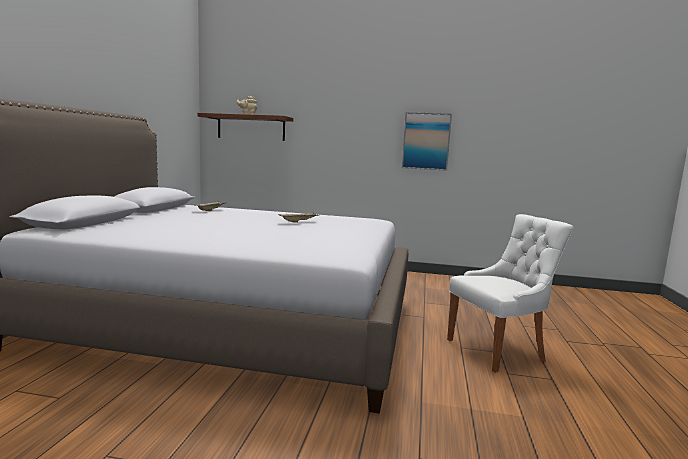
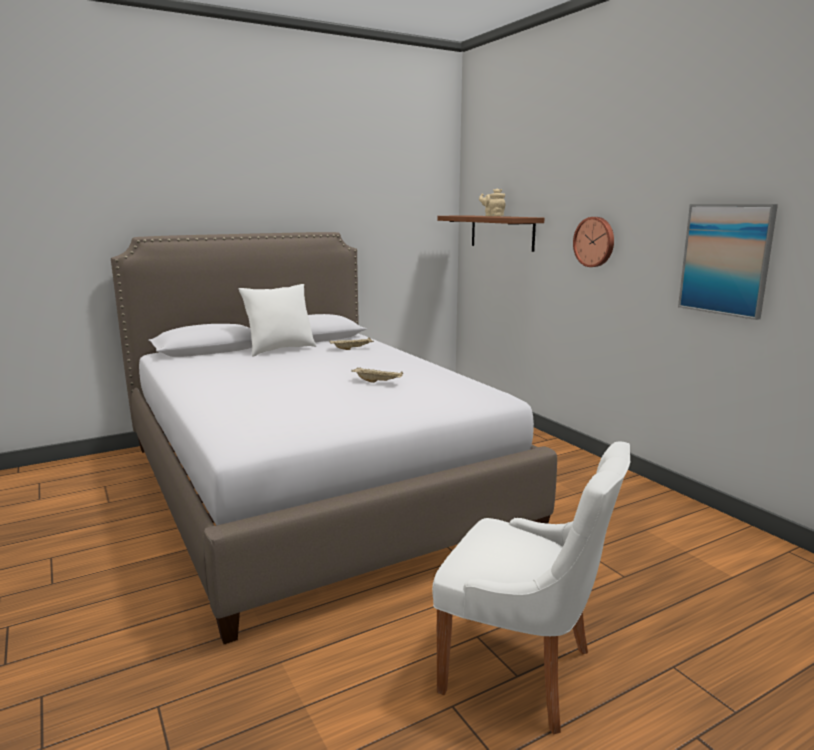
camera: 50 degrees right, 5 degrees up
none -> white pillow [238,284,317,356]
none -> wall clock [573,217,614,267]

